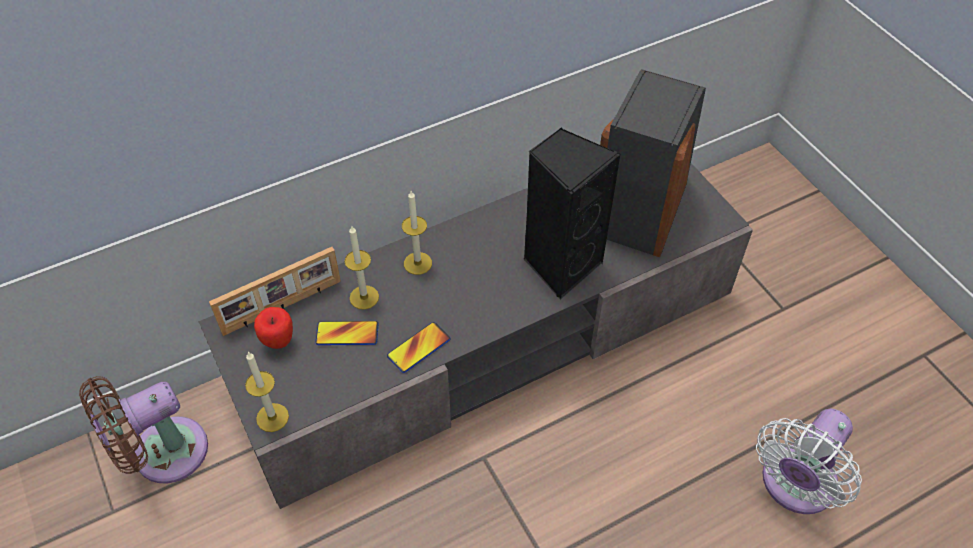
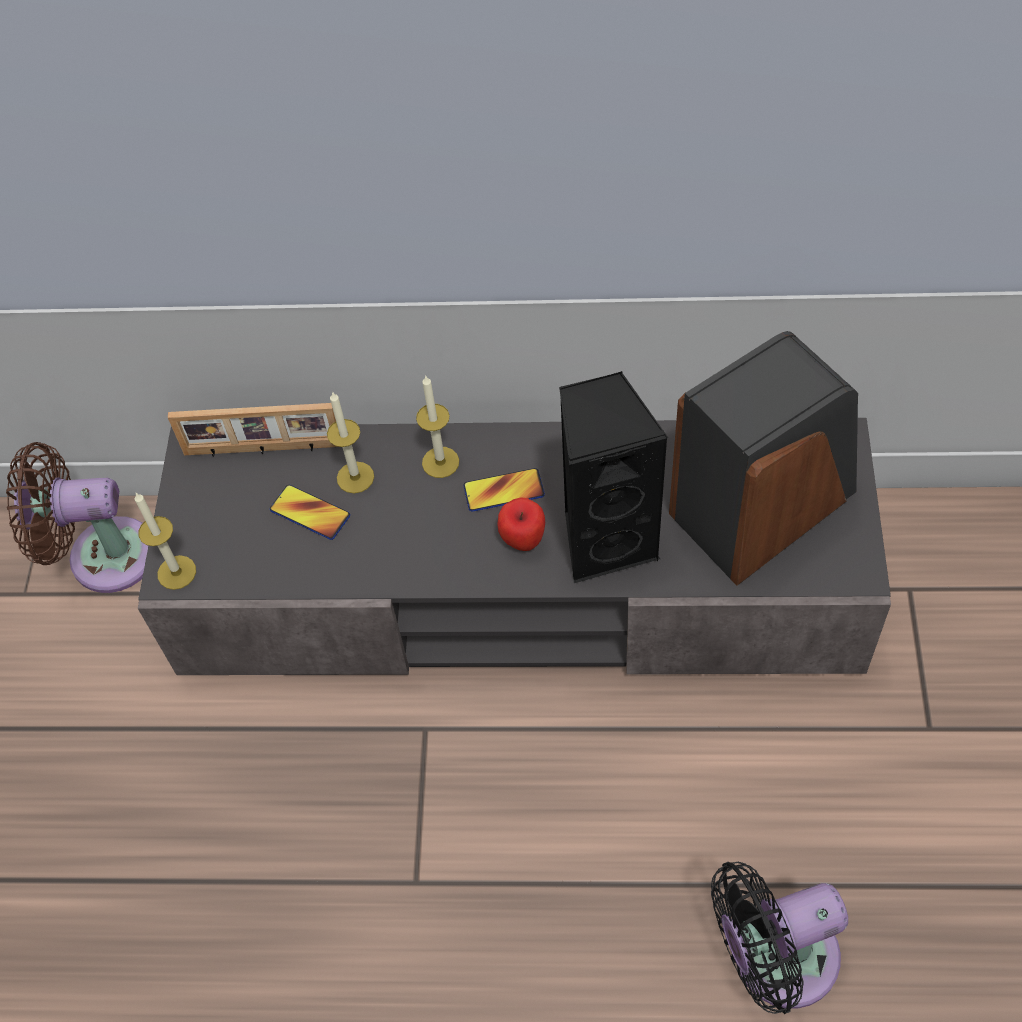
camera: 35 degrees right, 5 degrees up
apple [254,307,293,349] -> apple moved to [497,497,545,551]
phone [387,322,450,373] -> phone moved to [463,468,545,512]
white fan [756,409,862,514] -> black fan [711,862,848,1014]

